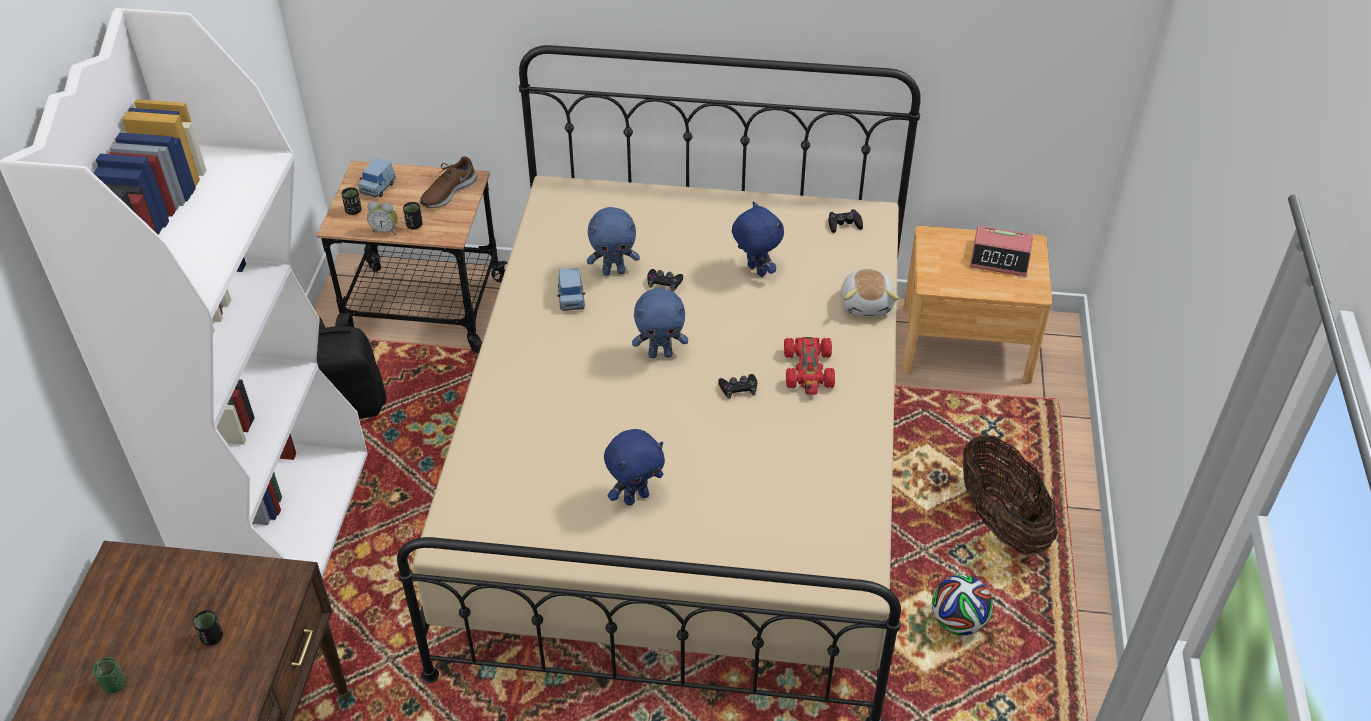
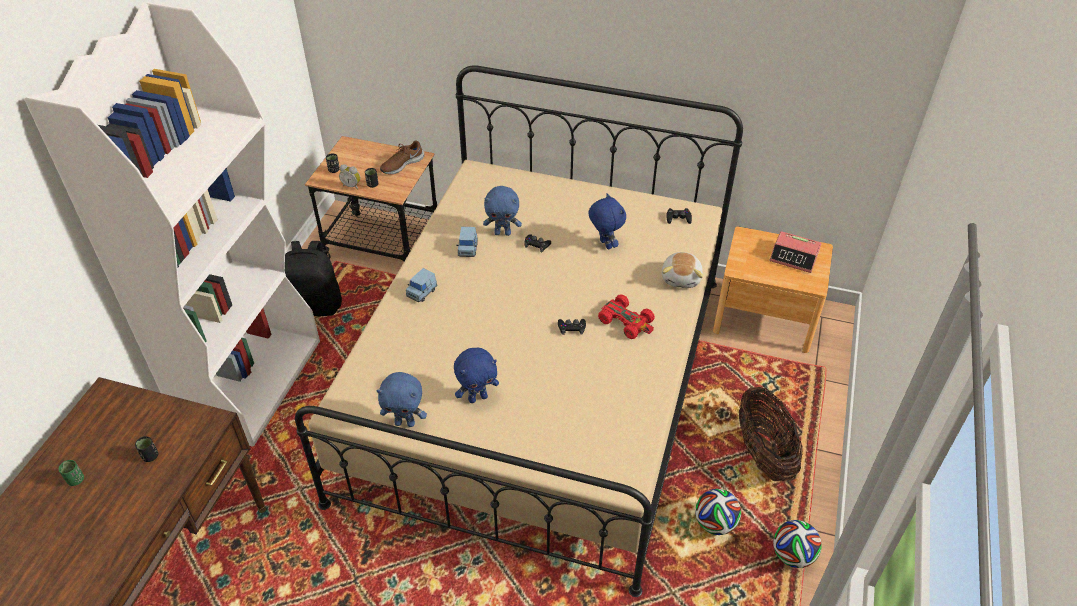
camera: 10 degrees right, 0 degrees up
blue toy car [358,158,396,197] -> blue toy car moved to [406,268,437,302]
blue plush toy [632,288,688,358] -> blue plush toy moved to [377,372,427,427]
red toy car [784,337,835,394] -> red toy car turned 60 degrees counterclockwise [598,294,655,339]
none -> football [773,520,822,568]

